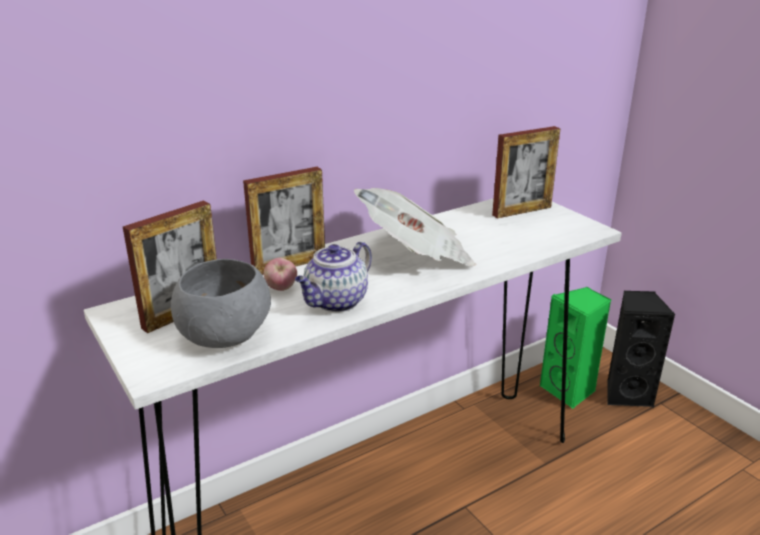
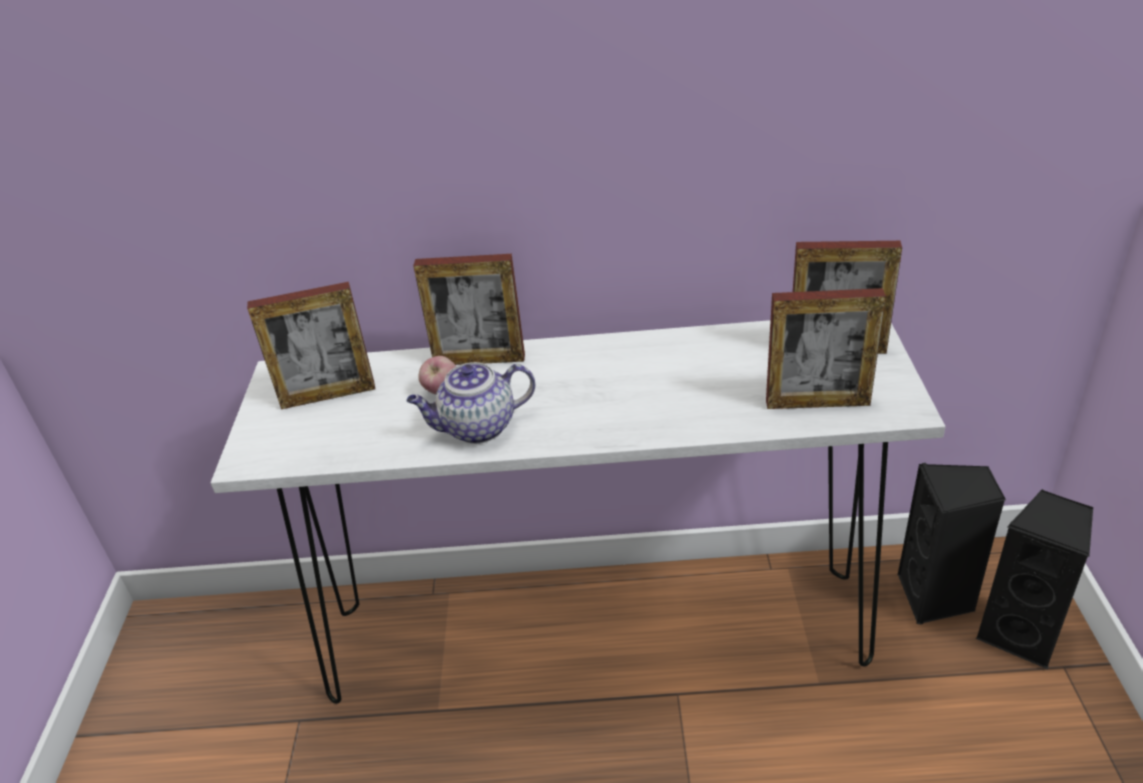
camera: 35 degrees right, 10 degrees up
grey bowl [171,259,271,348] -> none
newspaper [354,188,476,266] -> none
green speaker [539,287,611,409] -> black speaker [898,463,1006,624]
none -> picture frame [766,288,886,409]

